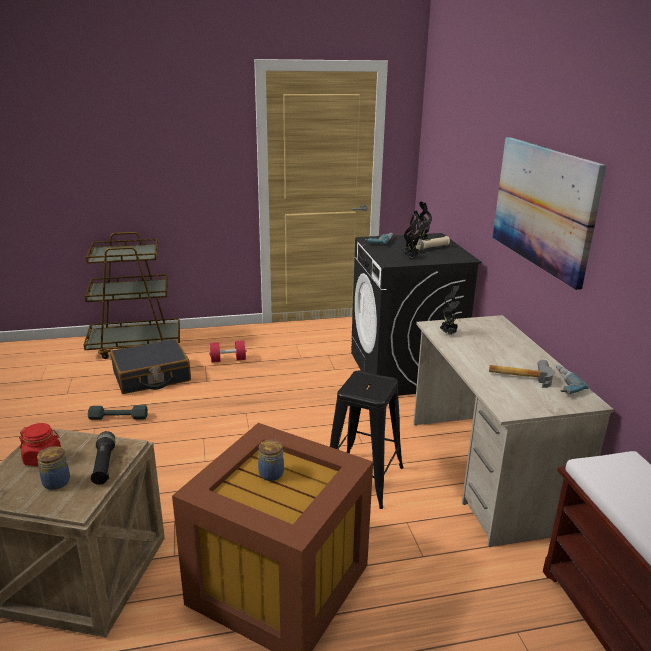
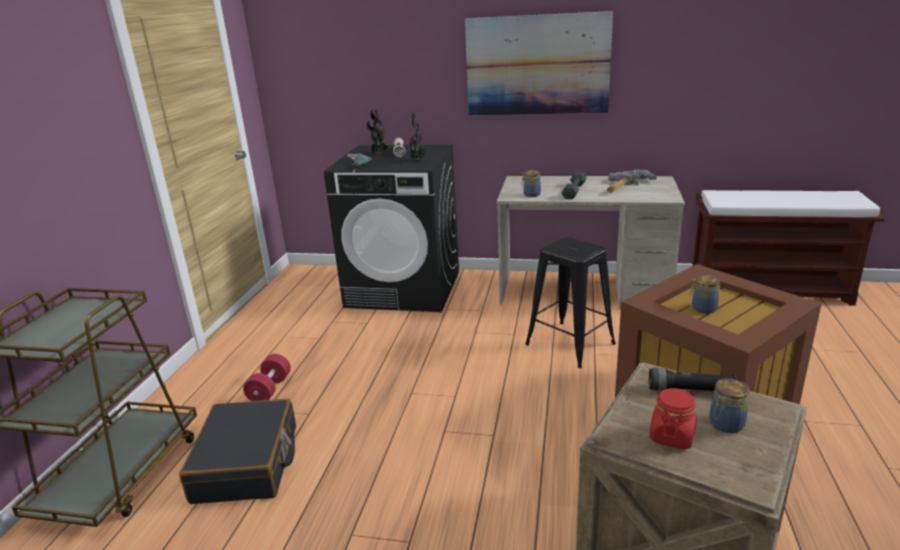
camera: 65 degrees left, 0 degrees up
grey dumbbell [88,405,148,420] -> grey dumbbell moved to [562,171,587,199]
potted plant [440,285,460,335] -> jar [521,170,541,197]

